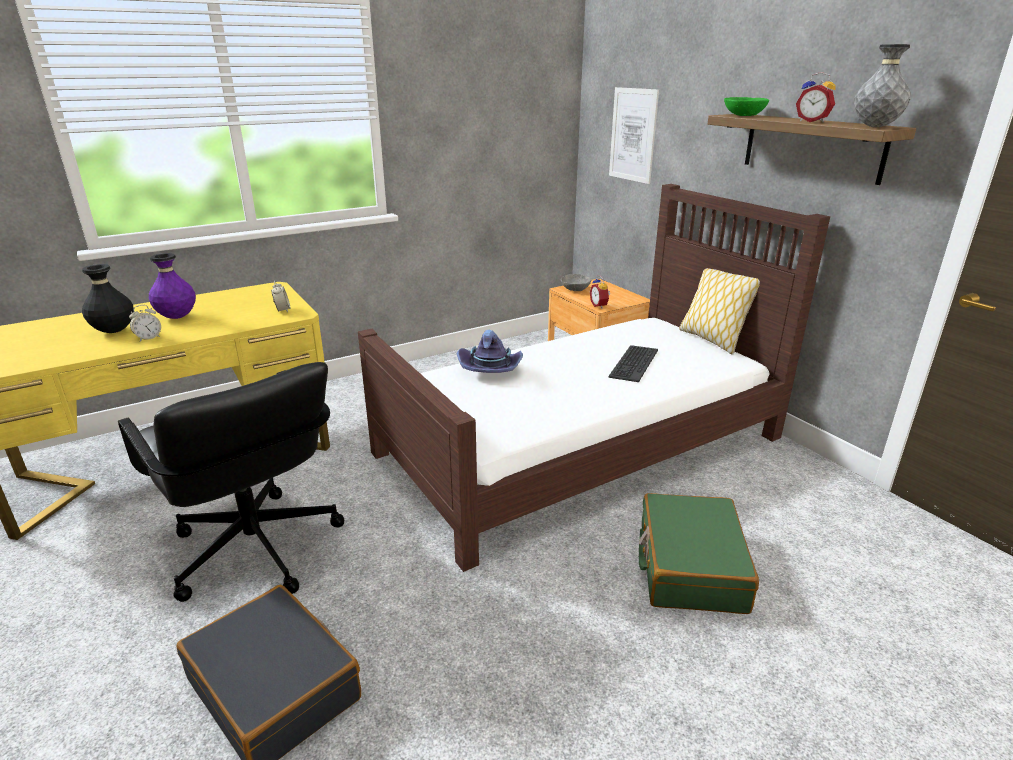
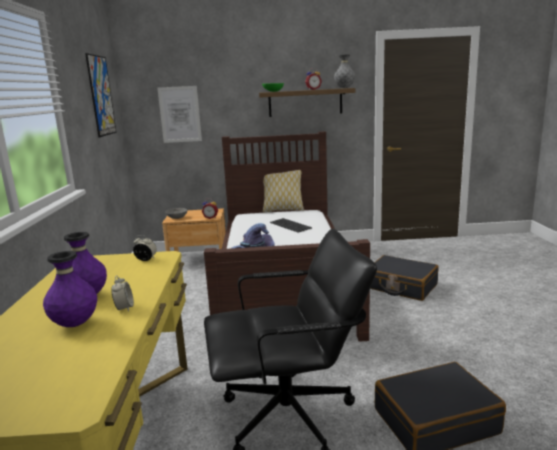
camera: 60 degrees left, 10 degrees down
black vase [82,264,134,333] -> purple vase [43,251,97,327]
green suitcase [639,493,759,614] -> black suitcase [370,255,439,301]
none -> picture [85,53,117,137]

